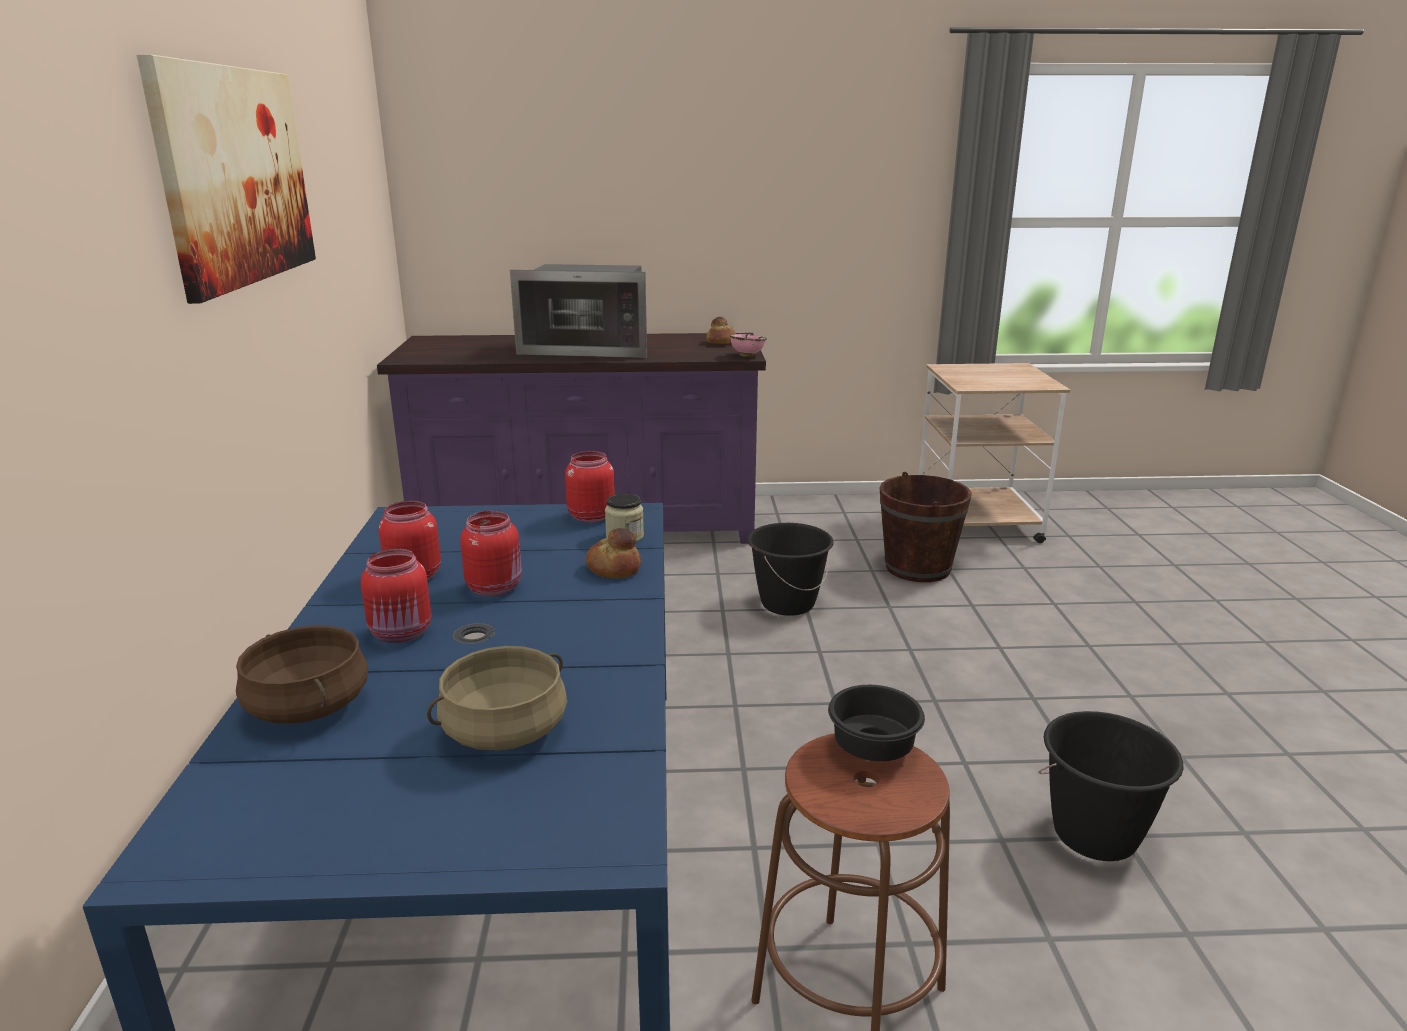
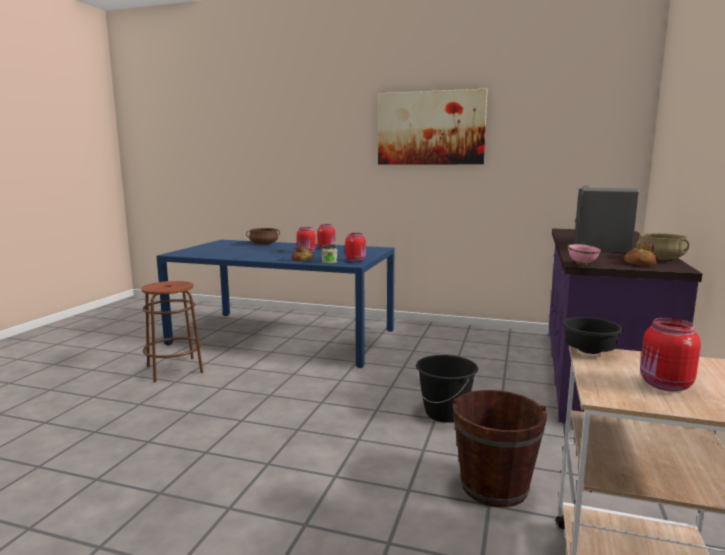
camera: 110 degrees right, 10 degrees down
red jar [361,549,431,643] -> red jar moved to [640,318,701,392]
beige cooking pot [427,646,567,751] -> beige cooking pot moved to [636,233,689,260]
black bowl [828,685,925,761] -> black bowl moved to [561,317,623,354]
black bucket [1038,711,1184,861] -> none

